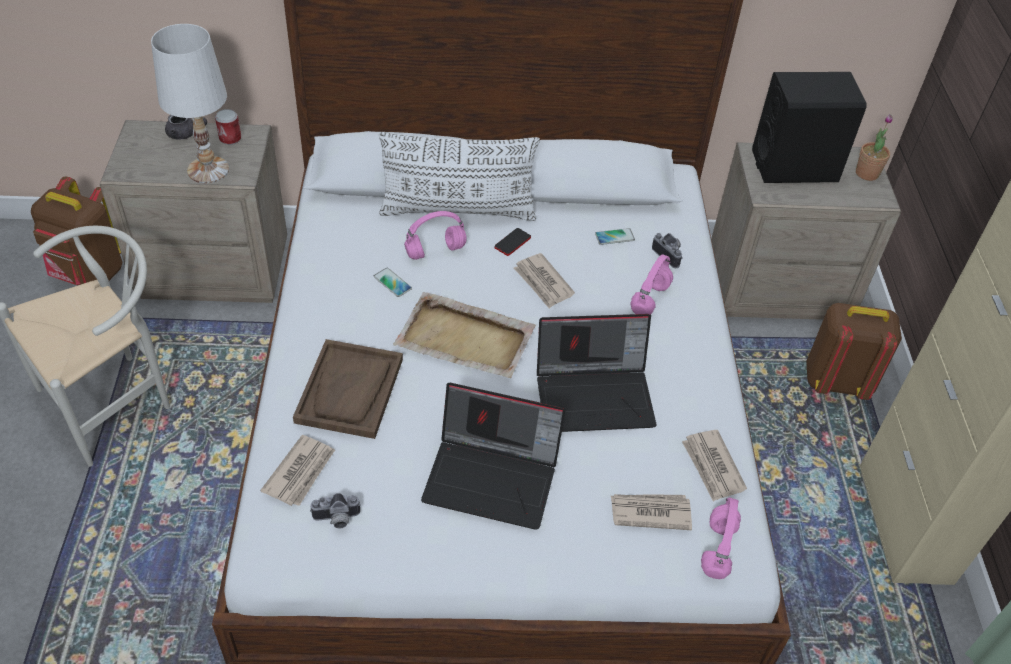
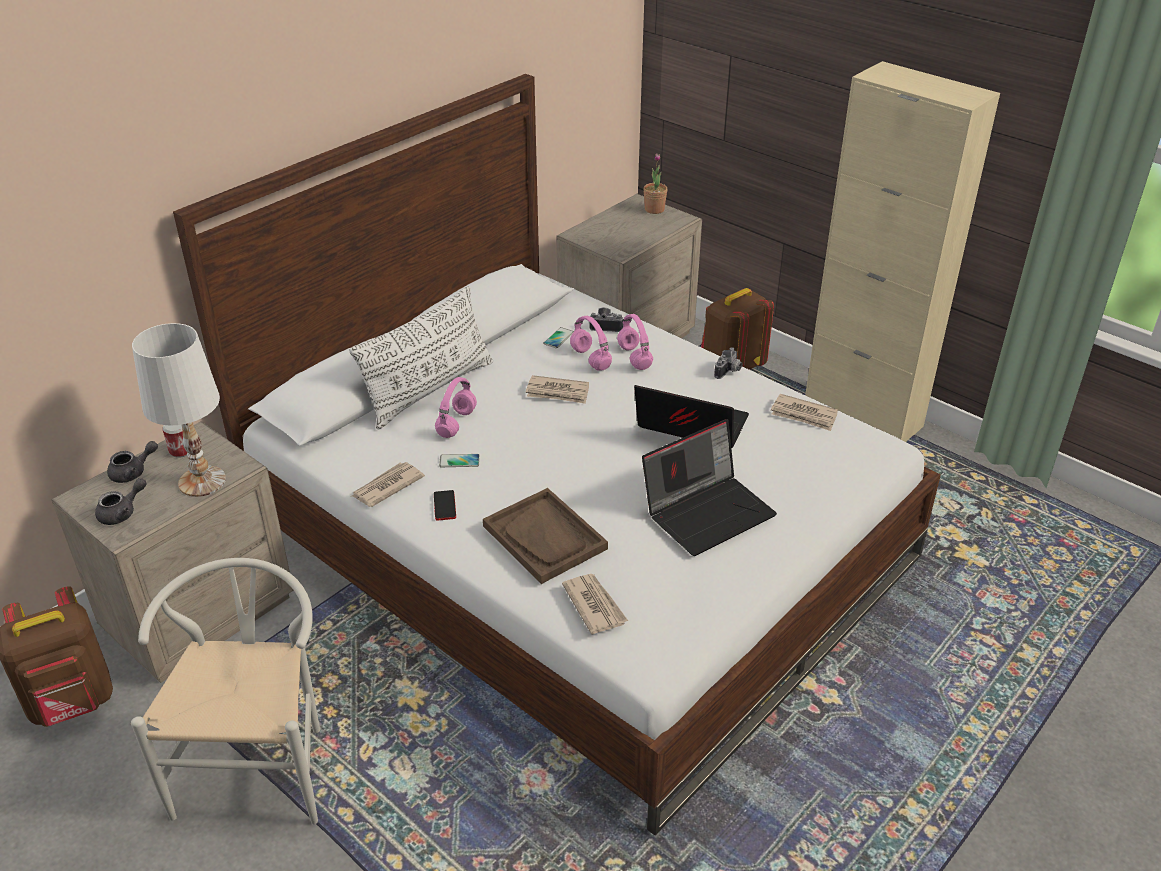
camera: 45 degrees left, 10 degrees down
camera [310,493,361,528] -> camera moved to [714,347,742,379]
beige tray [393,292,536,378] -> none
phone [494,228,531,256] -> phone moved to [434,490,456,521]
laptop [537,314,656,432] -> laptop turned 105 degrees counterclockwise [634,385,749,448]
newspaper [611,494,692,530] -> newspaper moved to [352,462,425,507]
pink headphones [701,497,741,579] -> pink headphones moved to [570,316,612,371]
black speaker [752,72,867,183] -> none
none -> grey teapot [95,478,147,525]

